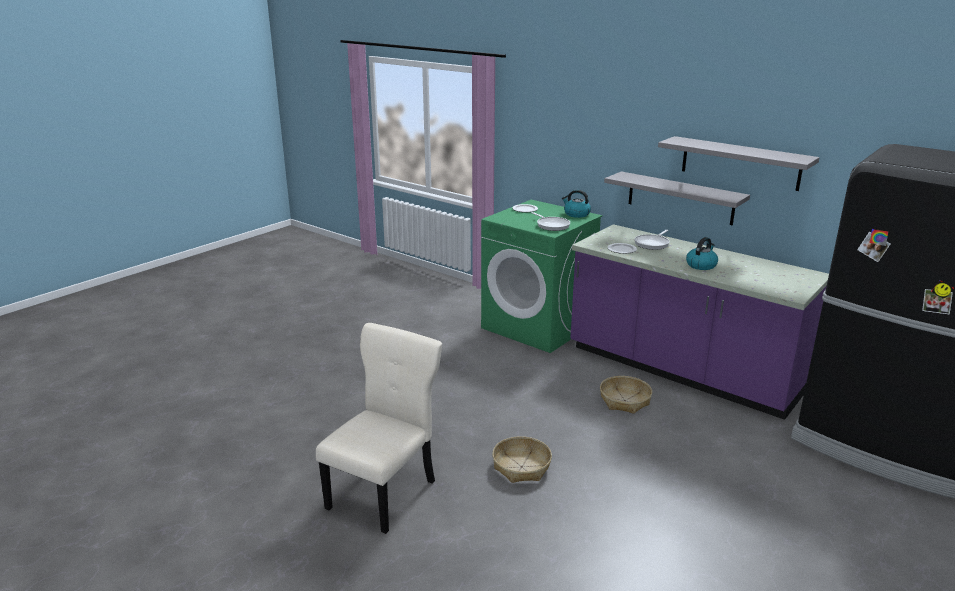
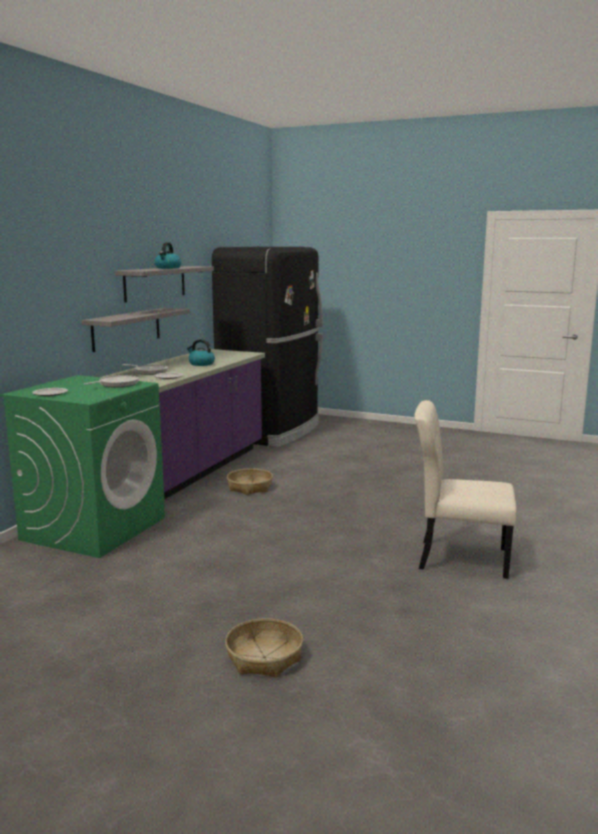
camera: 105 degrees left, 10 degrees down
basket [492,436,552,483] -> basket moved to [225,618,303,677]
kettle [562,190,591,218] -> kettle moved to [155,242,181,269]

